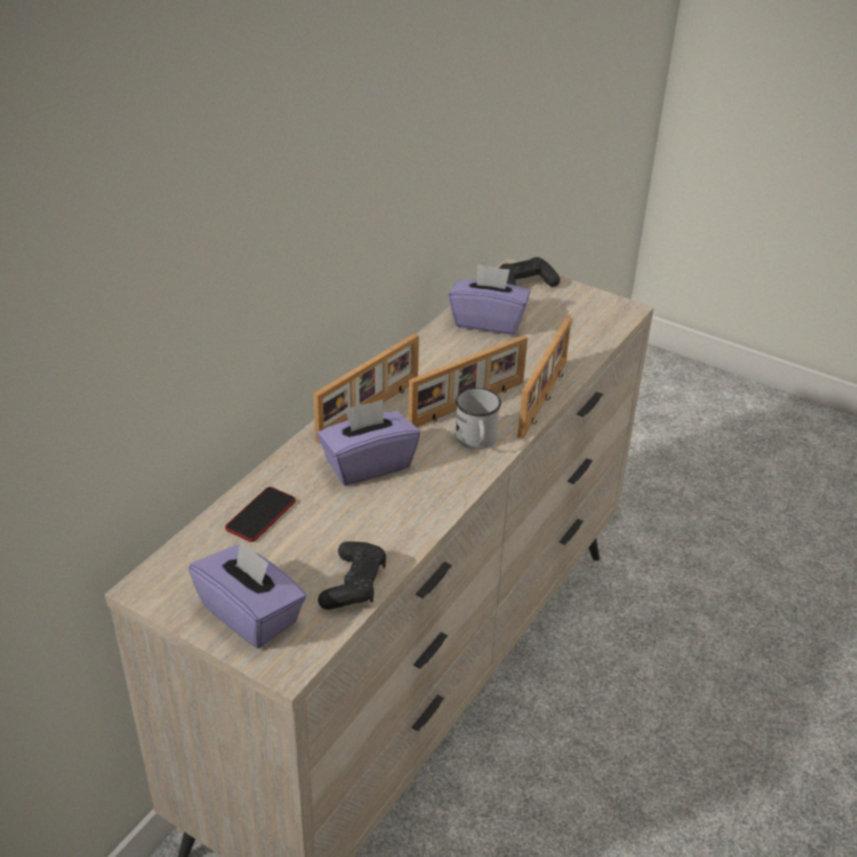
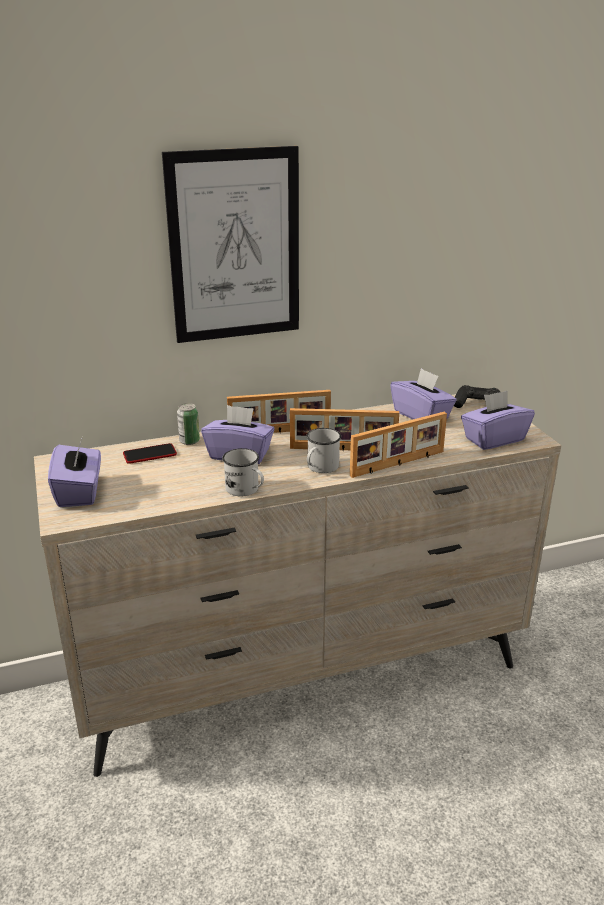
camera: 40 degrees right, 10 degrees down
black game controller [318,541,386,610] -> none
none -> picture [162,146,299,343]
none -> can [177,403,200,445]
none -> white mug [222,448,264,496]
none -> purple tissue box [461,391,535,450]

